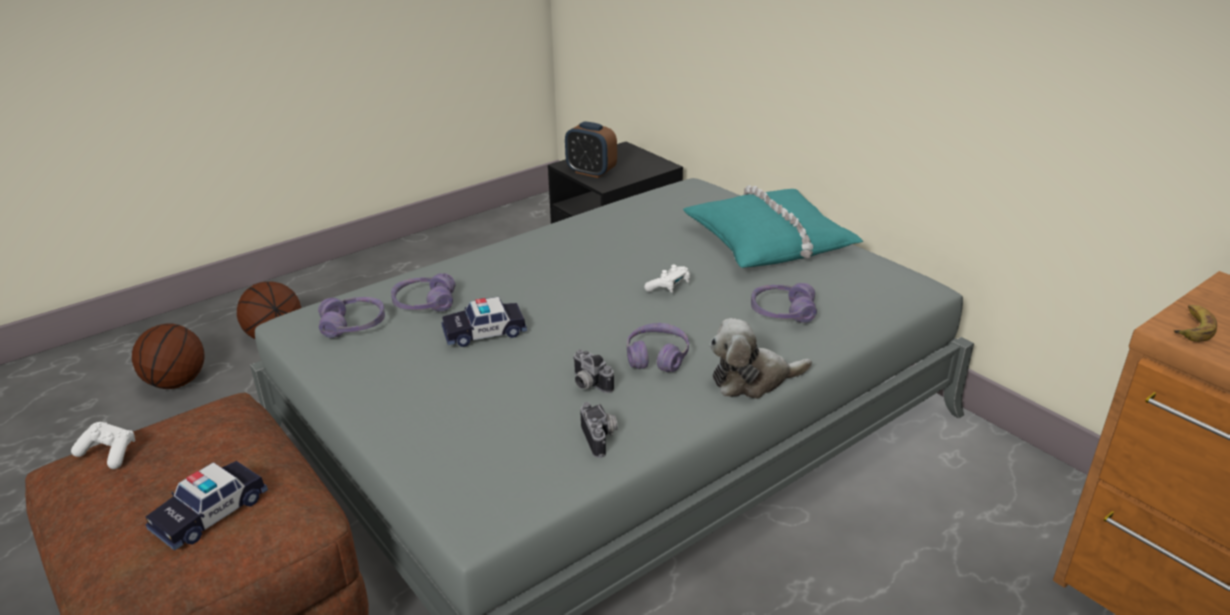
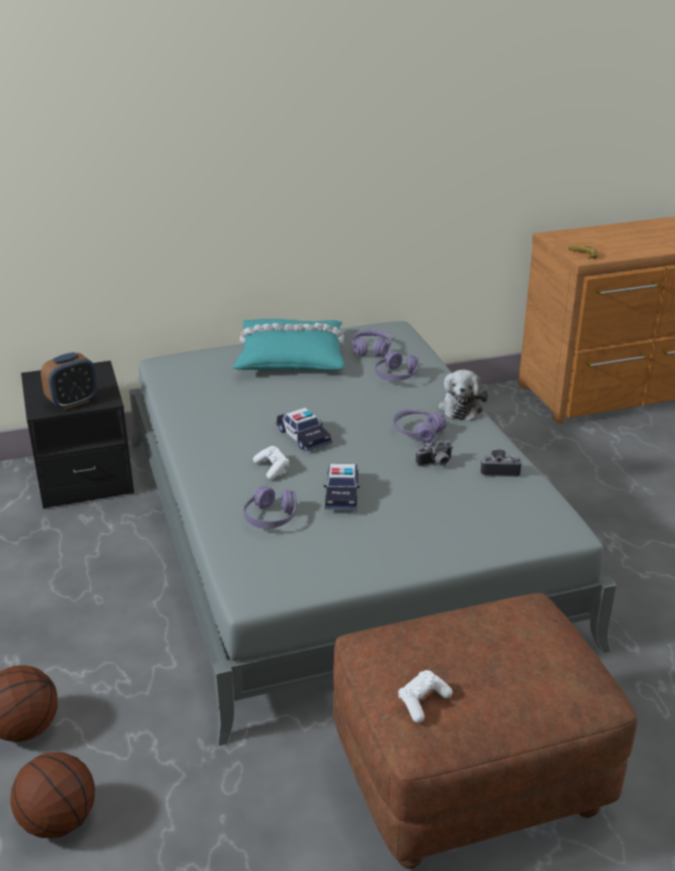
camera: 70 degrees left, 0 degrees up
toy car [145,461,268,551] -> toy car moved to [276,408,332,451]
purple headphones [318,297,385,338] -> purple headphones moved to [351,329,391,357]
white game controller [644,265,690,293] -> white game controller moved to [253,446,289,480]

